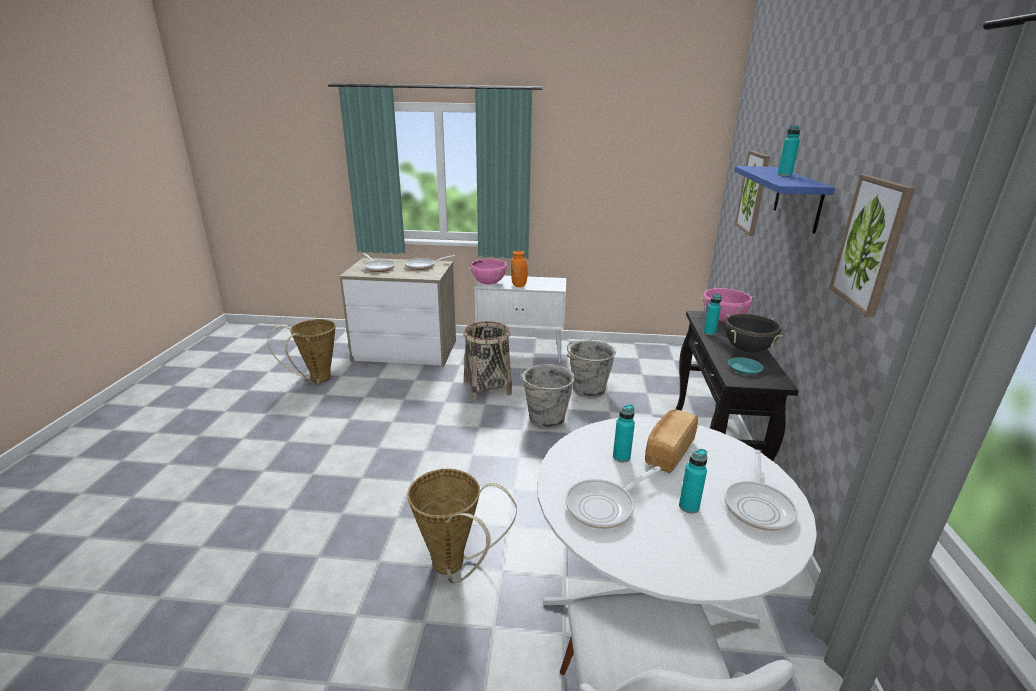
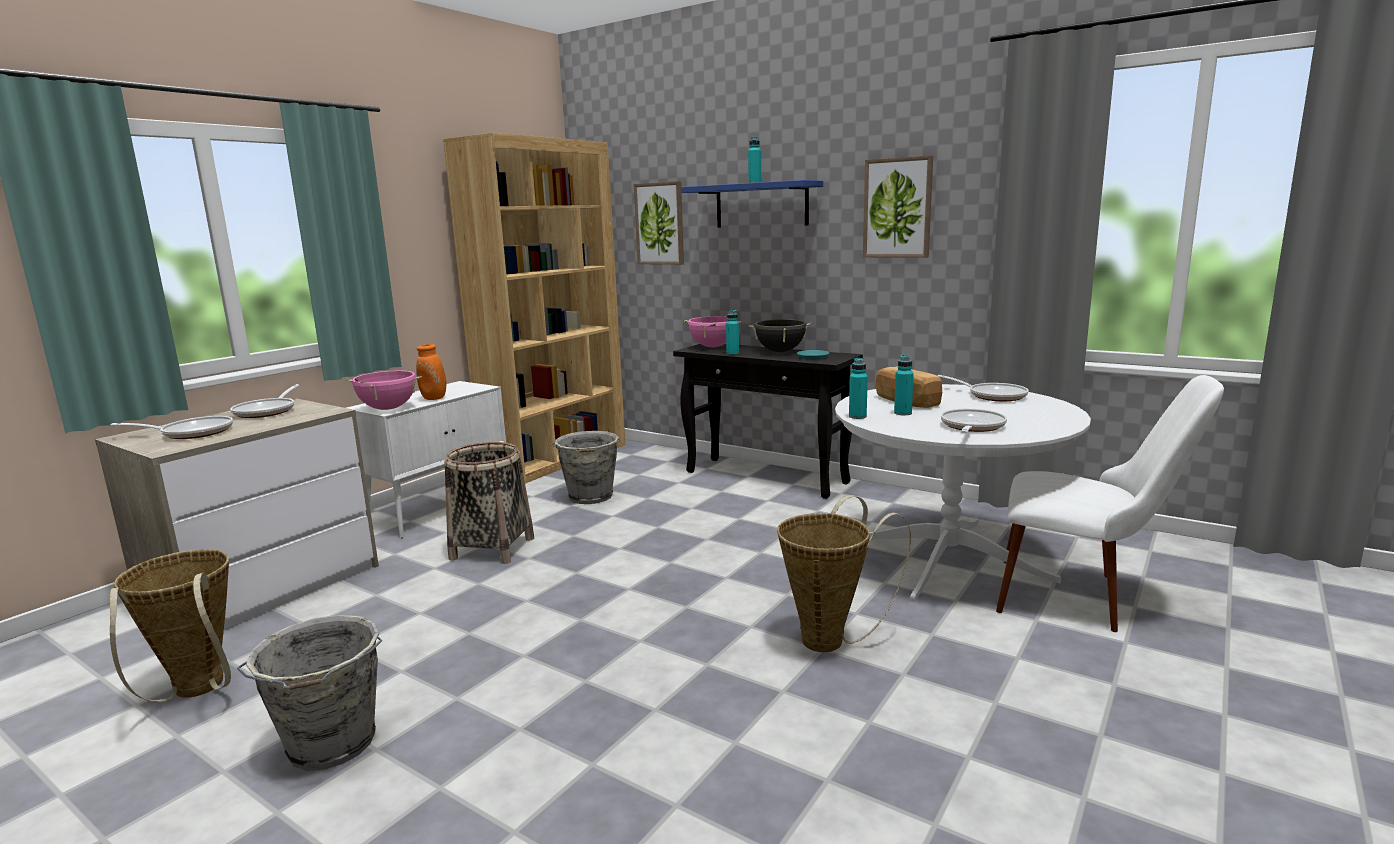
camera: 60 degrees left, 10 degrees down
grey bucket [520,364,575,429] -> grey bucket moved to [237,615,382,771]
frying pan [566,466,661,529] -> frying pan turned 150 degrees counterclockwise [941,409,1007,433]
turquoise bottle [679,449,707,514] -> turquoise bottle moved to [849,358,868,419]
none -> brown bookcase [443,133,625,484]

